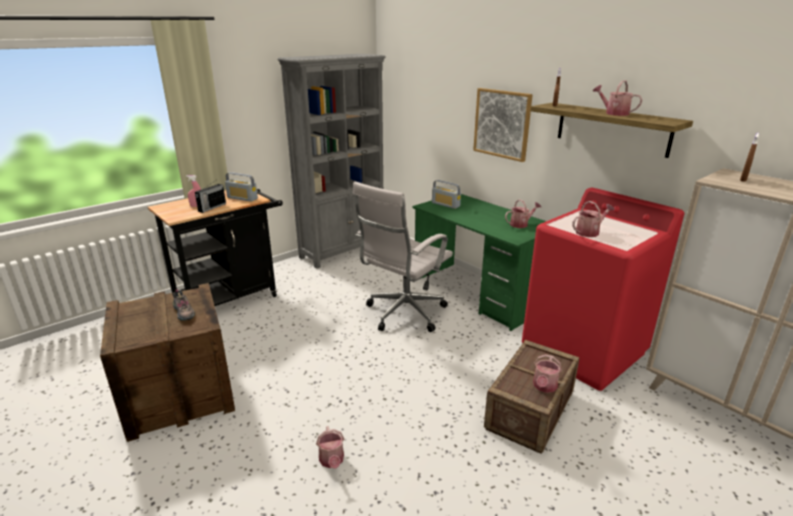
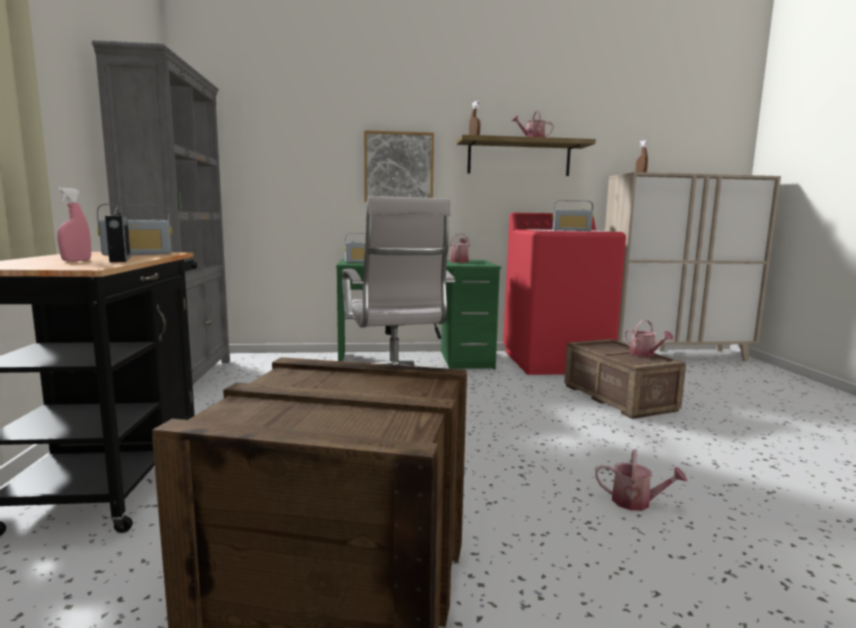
camera: 55 degrees left, 15 degrees down
shoe [172,289,195,321] -> none
watering can [572,201,615,237] -> radio [553,200,593,231]

